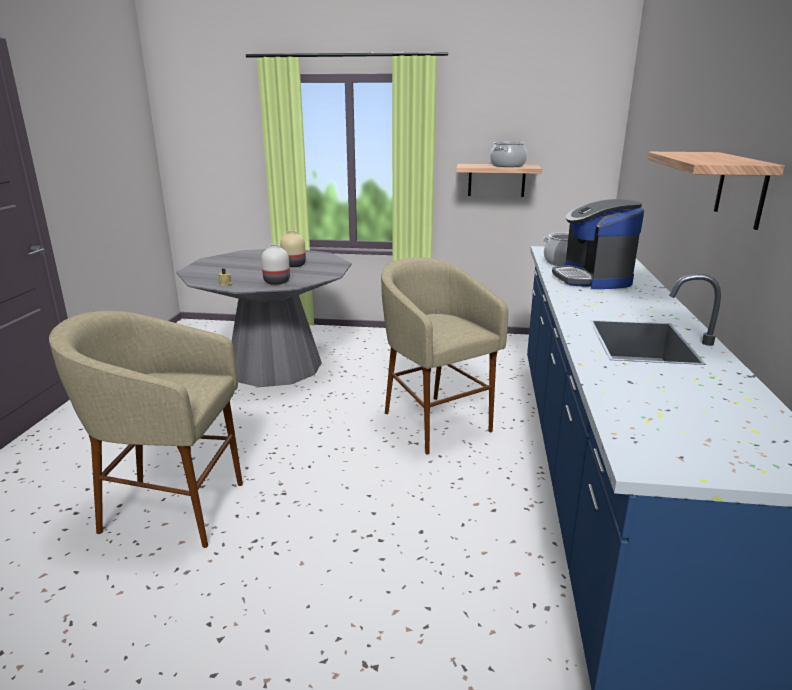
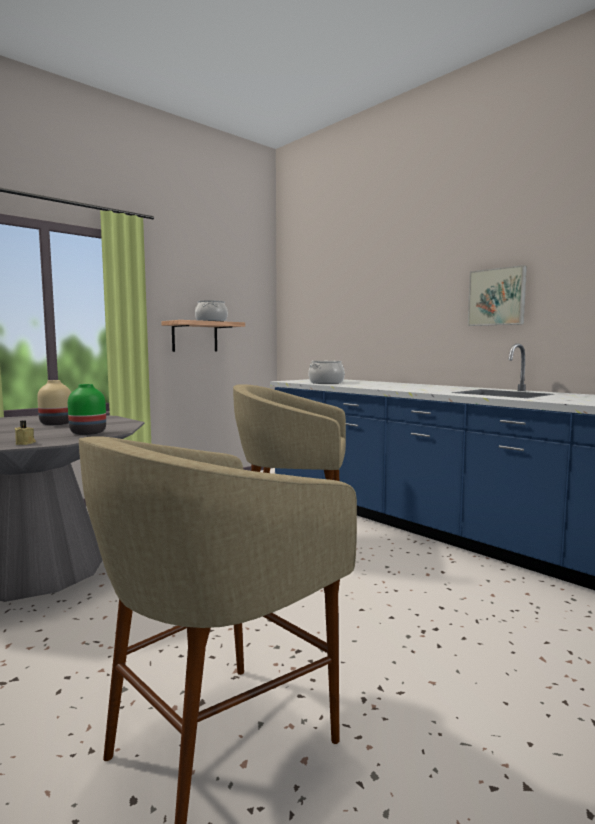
camera: 50 degrees left, 15 degrees down
white vase [261,244,290,285] -> green vase [68,384,106,435]
coffee machine [552,199,644,289] -> none
shelf [648,152,785,230] -> picture [468,265,527,326]

